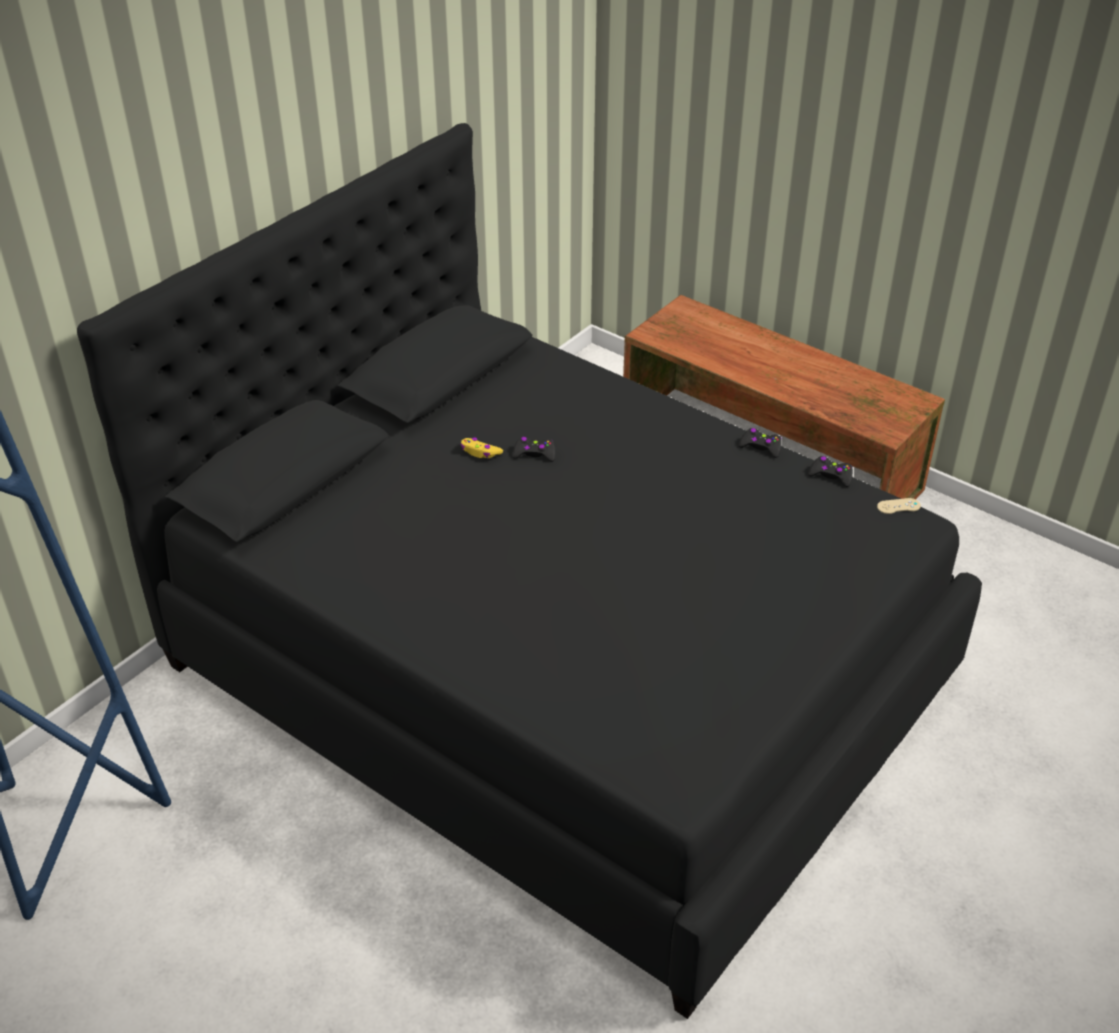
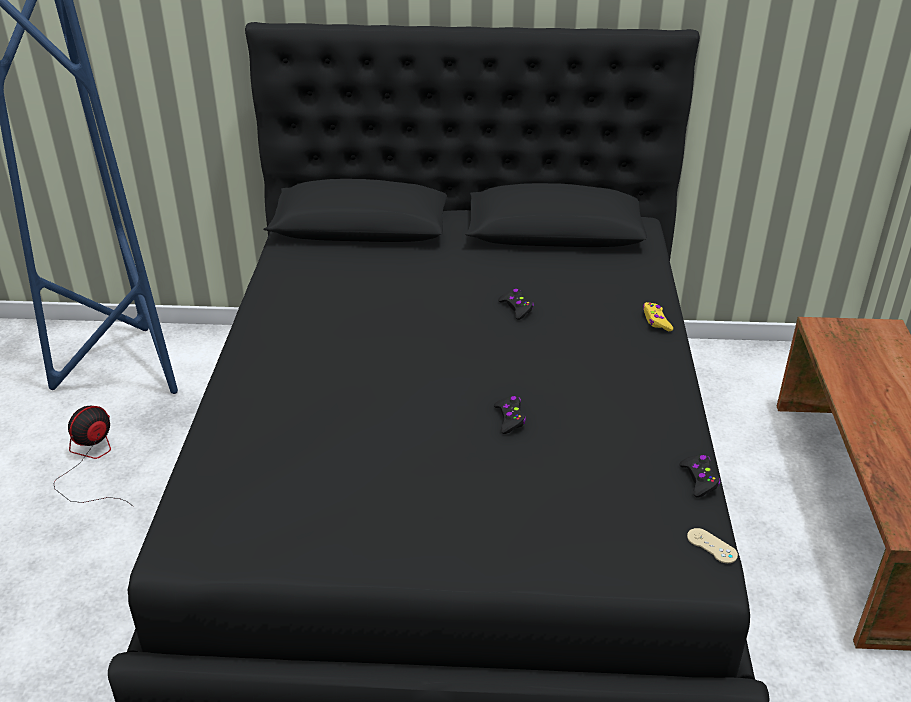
camera: 55 degrees right, 5 degrees down
yellow game controller [460,438,503,458] -> yellow game controller moved to [643,302,673,331]
black game controller [738,428,782,458] -> black game controller moved to [494,396,526,434]
none -> fan [54,406,133,506]

